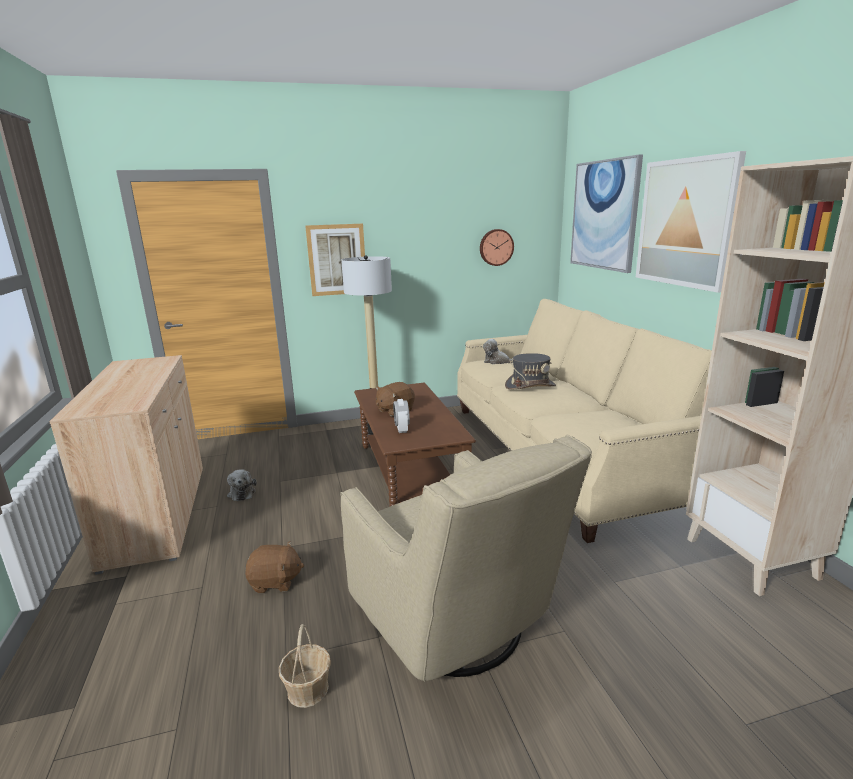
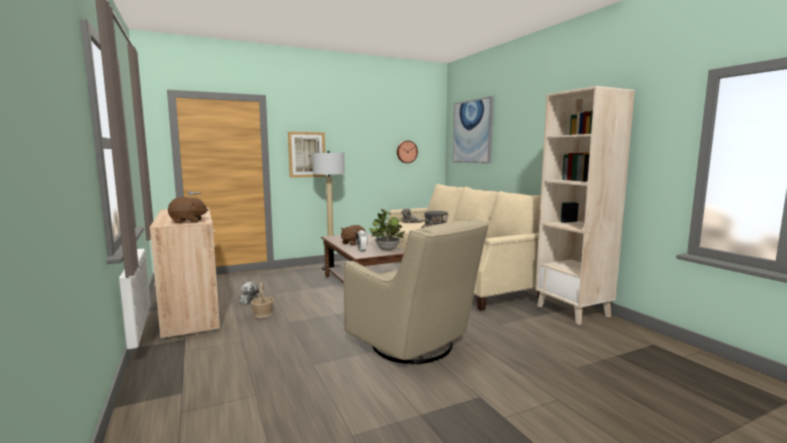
camera: 10 degrees left, 10 degrees down
brown plush toy [245,541,304,593] -> brown plush toy moved to [168,197,208,223]
basket [279,624,331,708] -> basket moved to [251,282,274,318]
picture [636,151,746,293] -> none
none -> potted plant [369,208,405,251]

